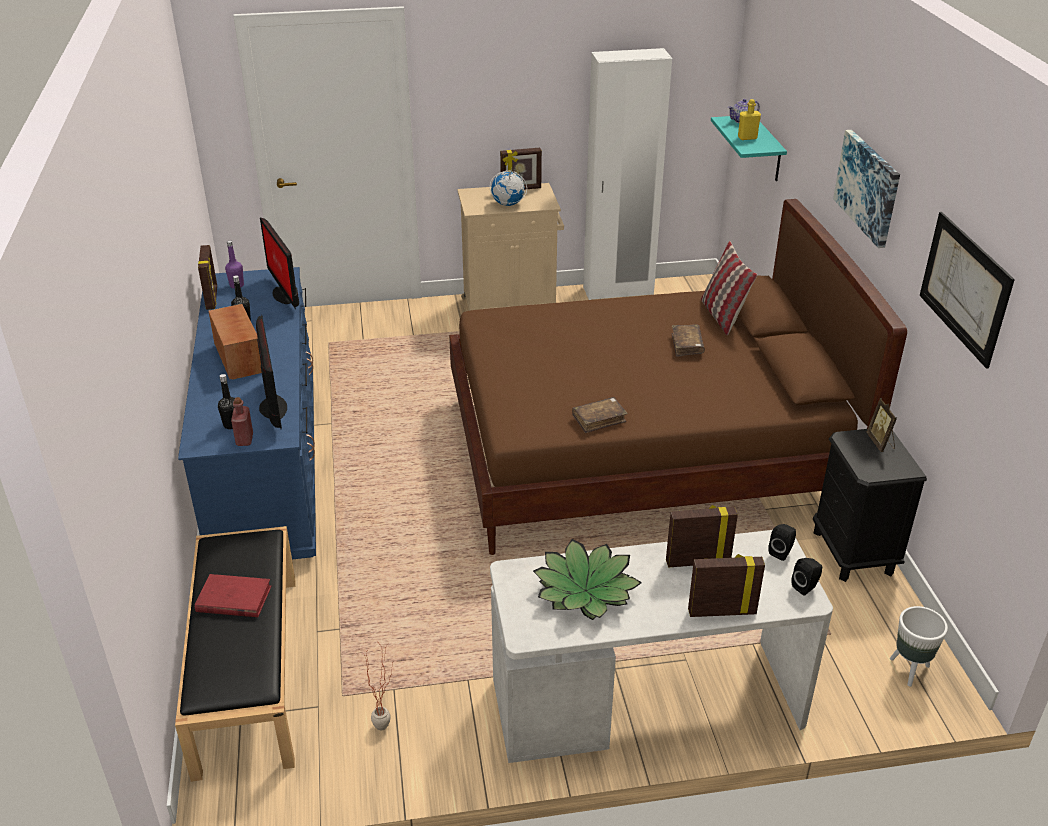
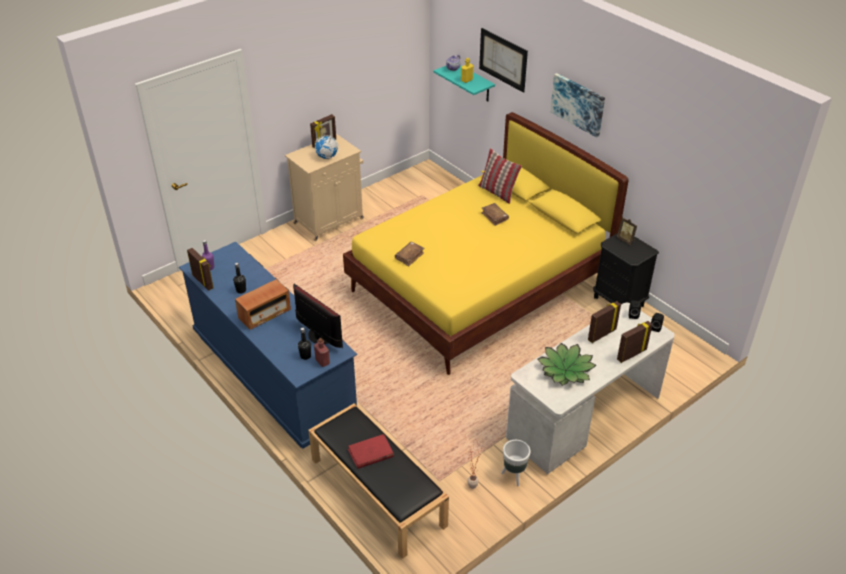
camera: 30 degrees left, 5 degrees up
radio [209,304,262,380] -> radio turned 105 degrees clockwise [235,279,291,330]
monitor [260,217,299,309] -> none
brown bed [449,199,907,555] -> yellow bed [343,112,629,375]
brown book [572,397,628,433] -> brown book moved to [395,242,424,266]
white wardrobe [583,48,672,300] -> none
white planter [890,606,948,687] -> white planter moved to [501,440,531,486]
picture [920,212,1015,369] -> picture moved to [479,28,528,93]

